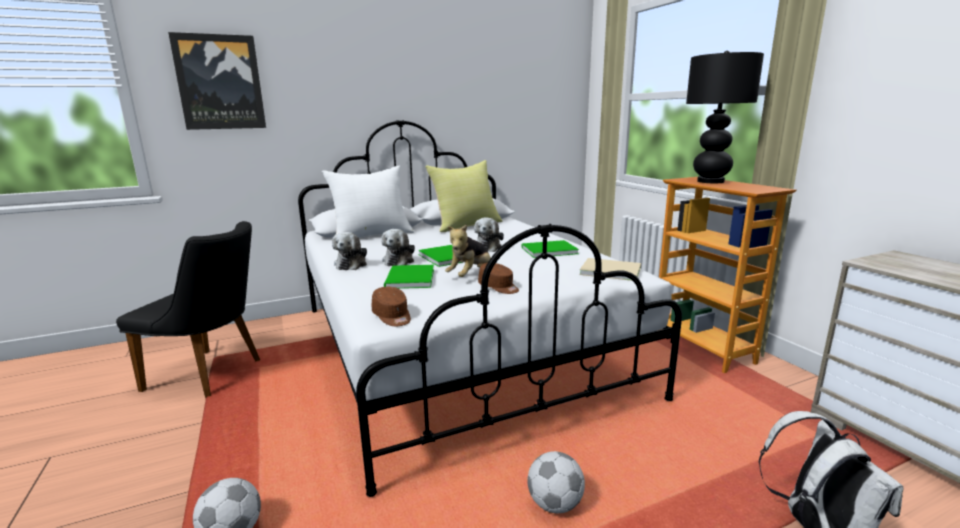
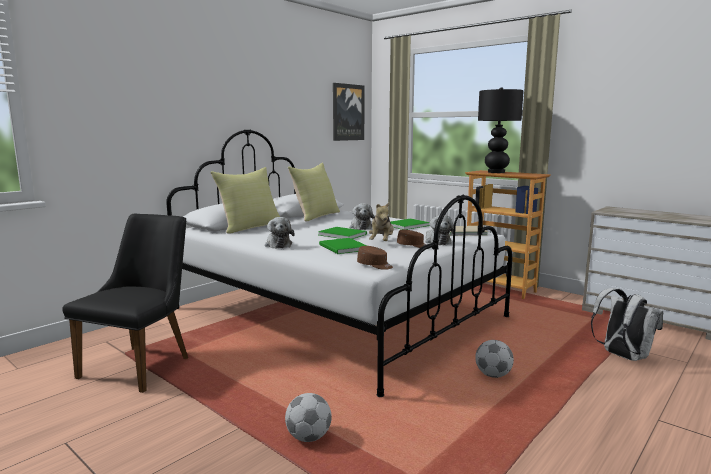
camera: 25 degrees left, 5 degrees down
black chair [116,221,260,399] -> black chair turned 60 degrees counterclockwise [62,214,188,393]
picture [168,32,266,130] -> picture moved to [333,83,365,141]
white pillow [322,165,414,238] -> yellow pillow [210,167,280,234]
plush toy [381,229,415,266] -> plush toy moved to [425,215,453,245]

